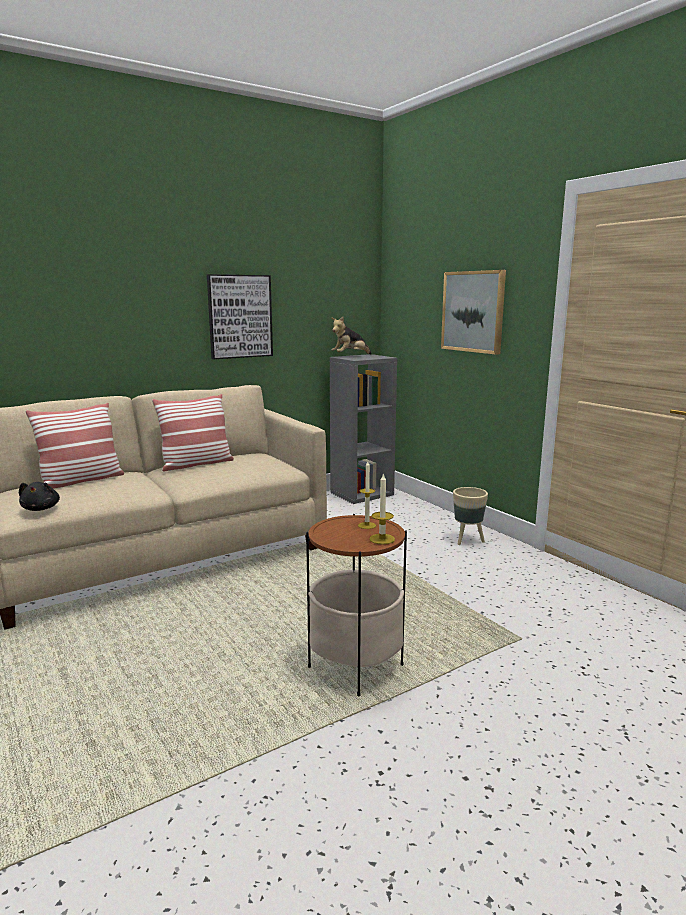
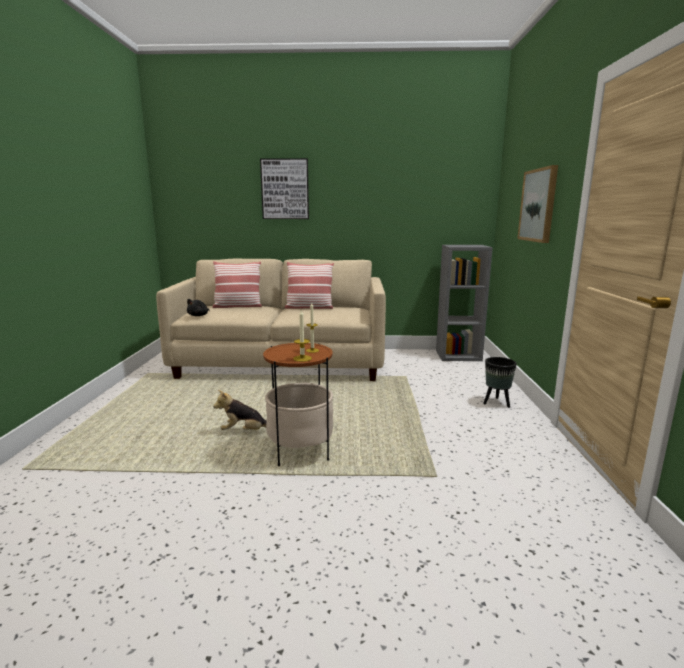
camera: 35 degrees right, 0 degrees up
picture [207,274,273,359] -> picture moved to [260,158,309,219]
plush toy [331,317,371,355] -> plush toy moved to [213,390,266,430]
beige planter [453,487,488,545] -> black planter [483,357,517,408]

